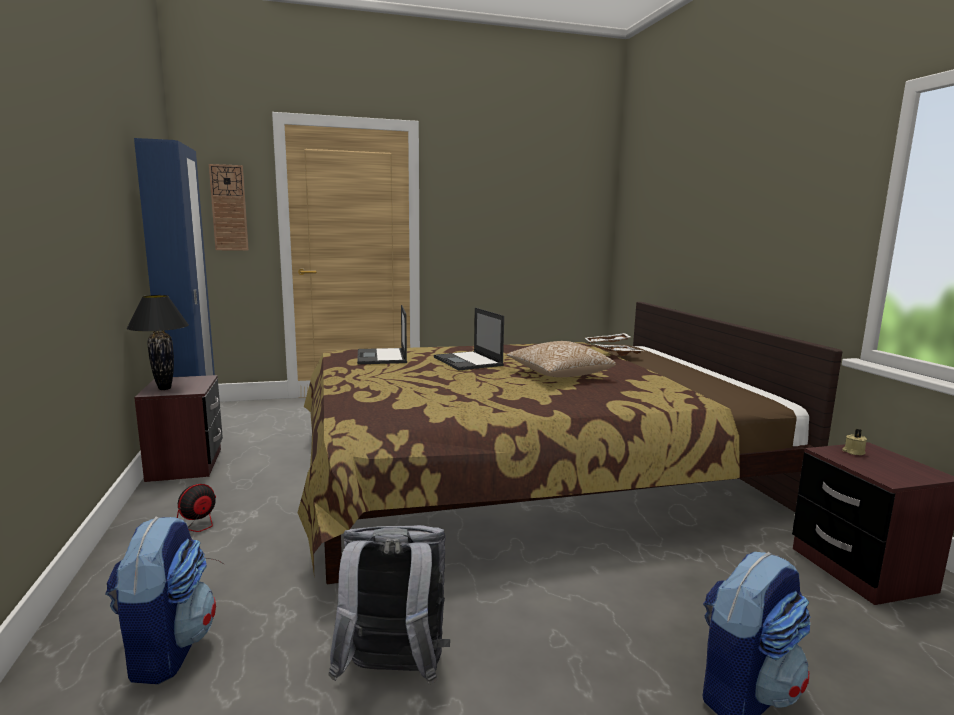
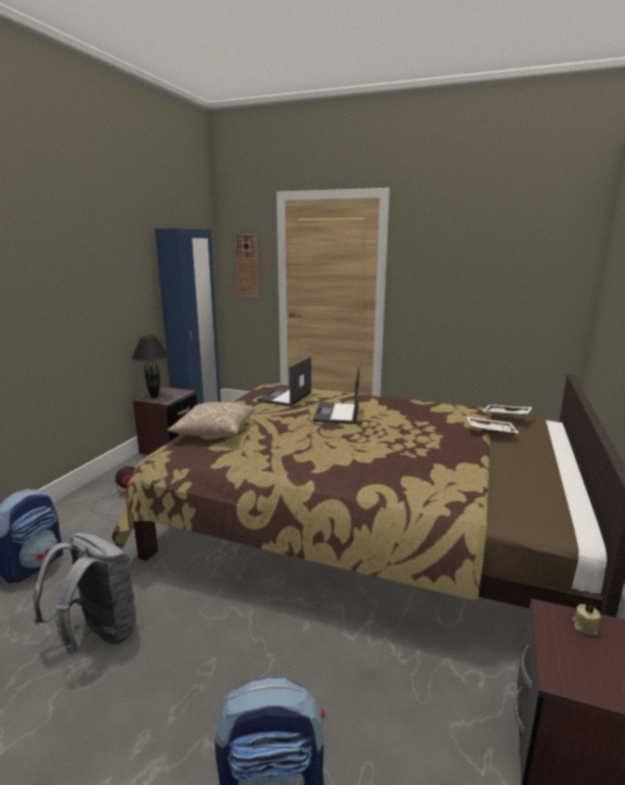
camera: 35 degrees right, 5 degrees up
pillow [507,341,616,377] -> pillow moved to [167,402,255,437]

